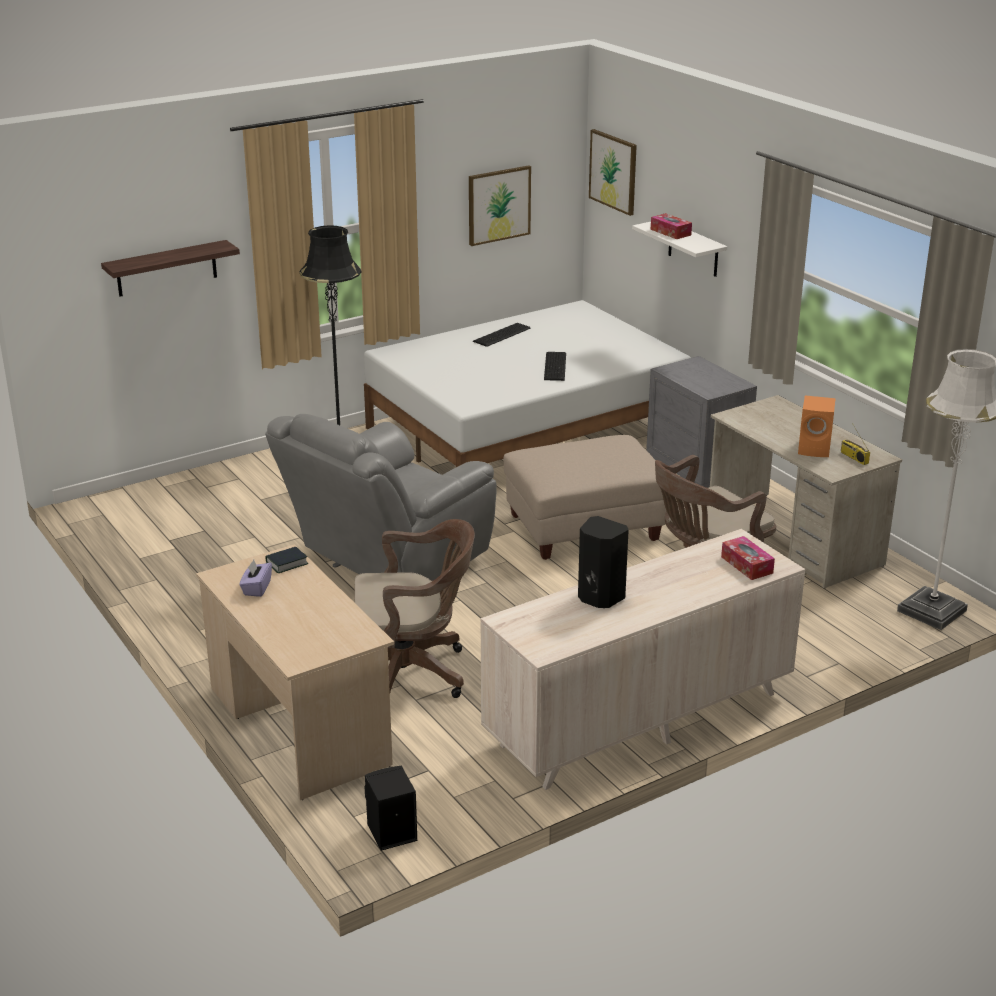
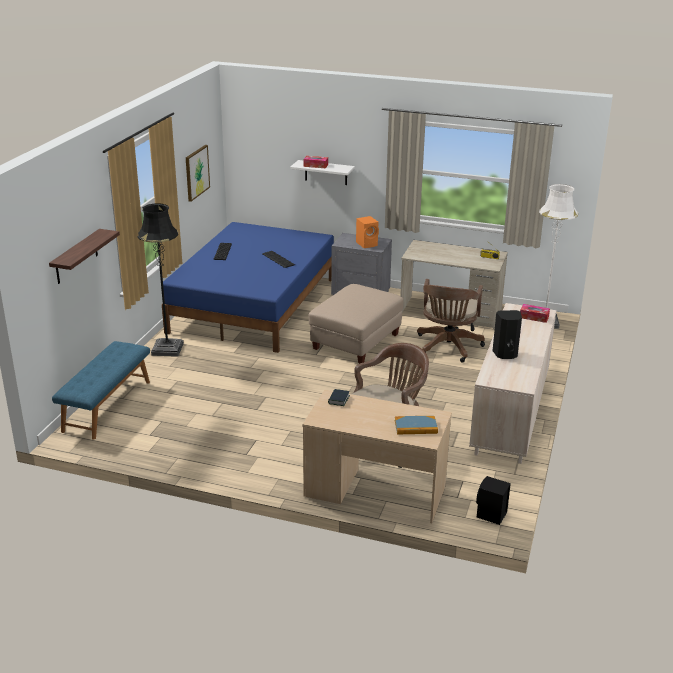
camera: 40 degrees left, 0 degrees up
purple tissue box [239,559,272,597] -> none
grey armchair [265,414,497,581] -> none
white bed [364,300,691,467] -> blue bed [162,222,334,353]
picture [589,129,637,216] -> none
orange speaker [798,395,836,457] -> orange speaker moved to [356,216,379,248]
none -> blue bench [52,341,150,439]
none -> book [395,416,438,435]

